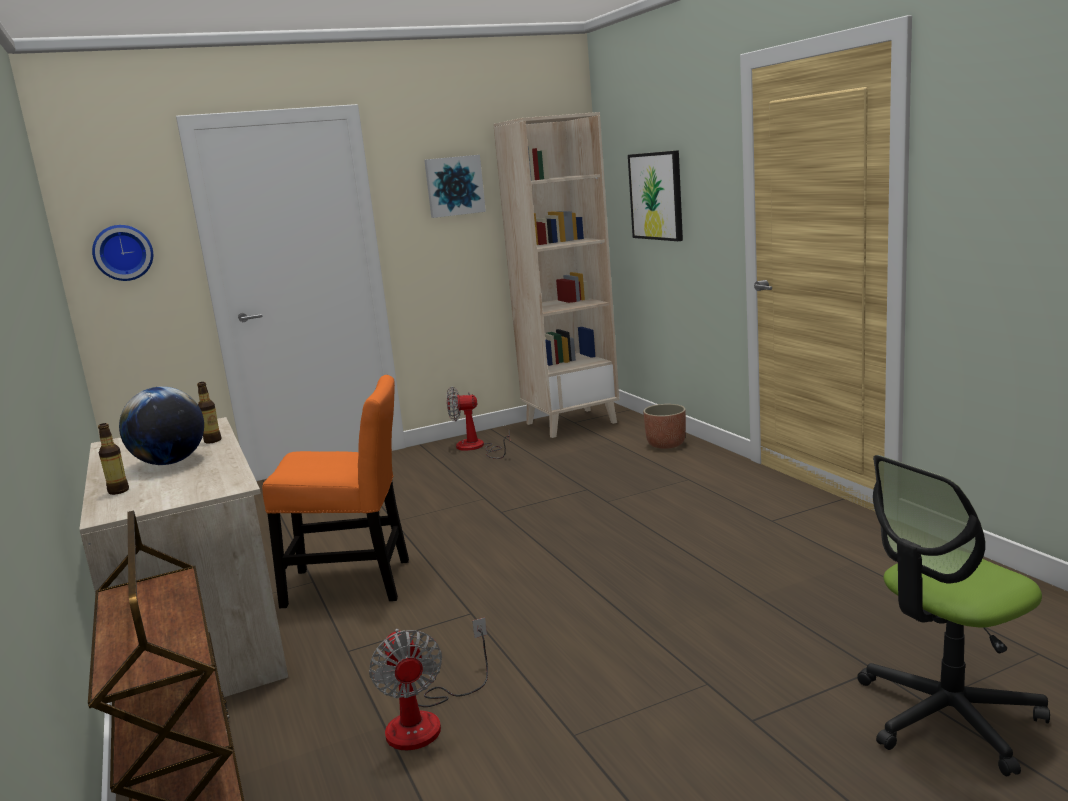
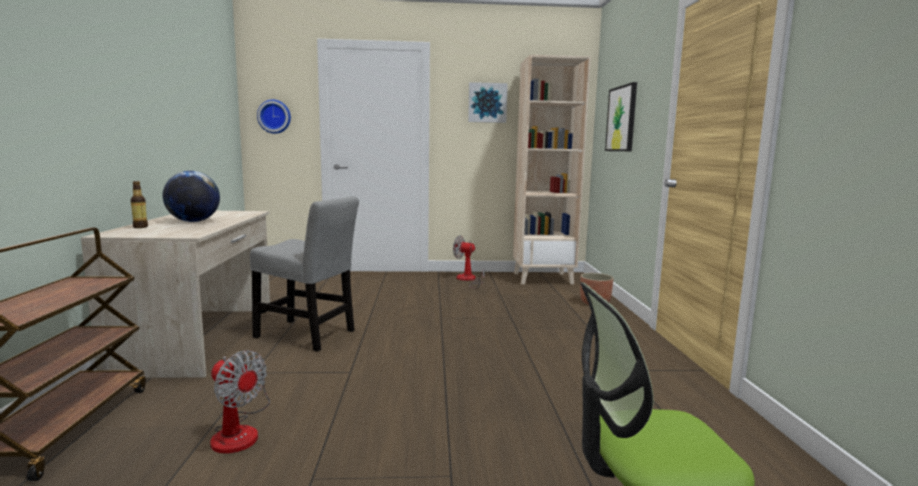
camera: 20 degrees right, 5 degrees down
bottle [197,382,222,443] -> none
orange chair [262,375,409,608] -> grey chair [250,196,359,352]
fan [369,617,488,750] -> fan turned 60 degrees counterclockwise [210,351,270,454]

